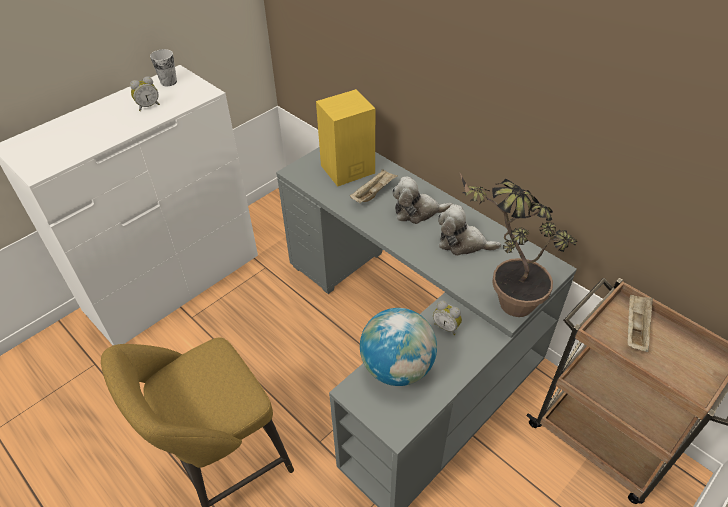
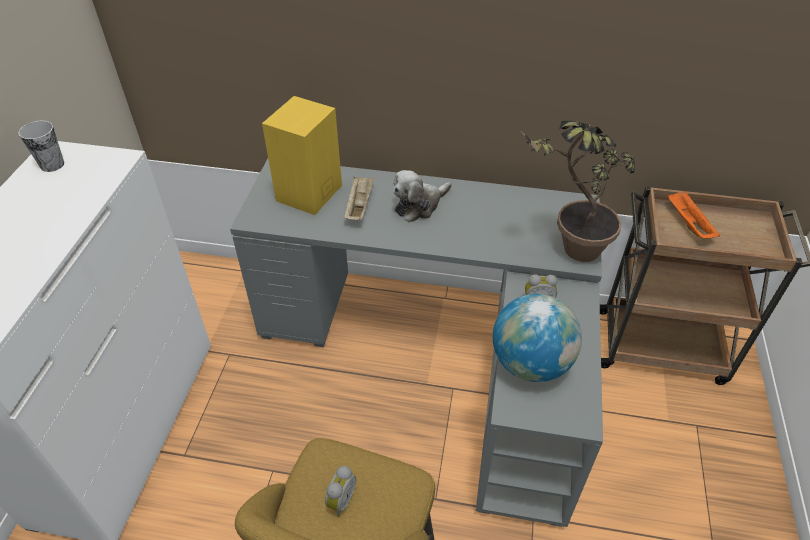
camera: 35 degrees left, 0 degrees up
alarm clock [130,77,160,111] -> alarm clock moved to [325,466,356,517]
plush toy [438,204,501,256] -> none
beige tray [627,294,653,352] -> orange tray [667,190,720,239]

